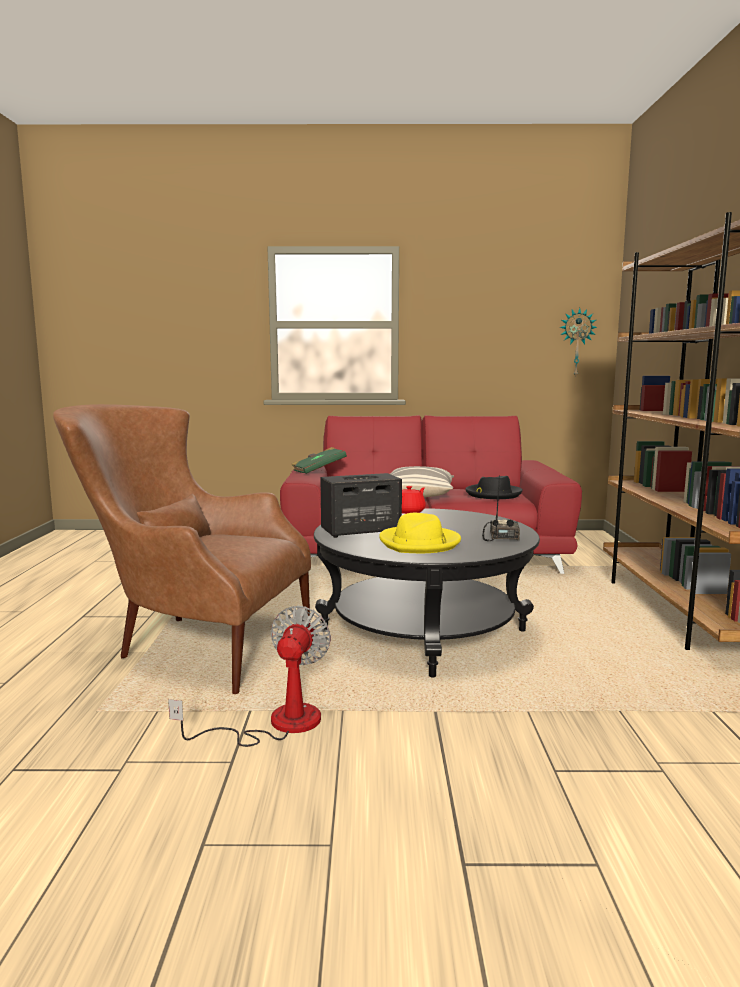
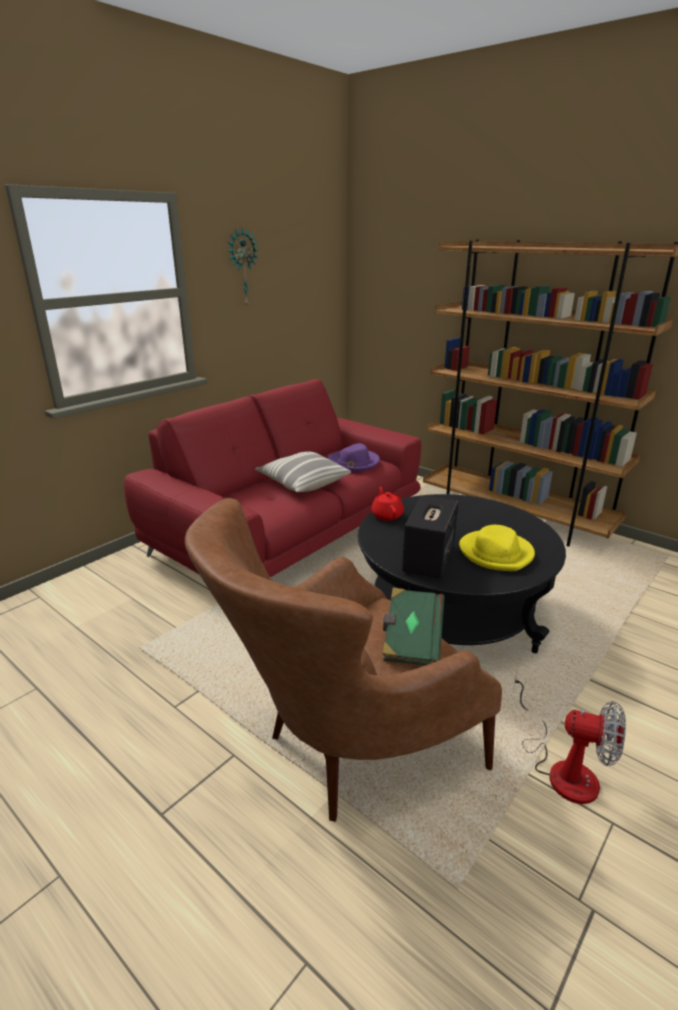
camera: 50 degrees left, 15 degrees up
fan [168,606,331,747] -> fan turned 150 degrees clockwise [513,671,626,804]
green book [291,447,347,474] -> green book moved to [382,588,444,665]
black hat [465,476,523,499] -> purple hat [328,443,380,472]
radio [482,475,520,541] -> none
wall clock [560,308,597,378] -> wall clock moved to [228,228,258,305]

